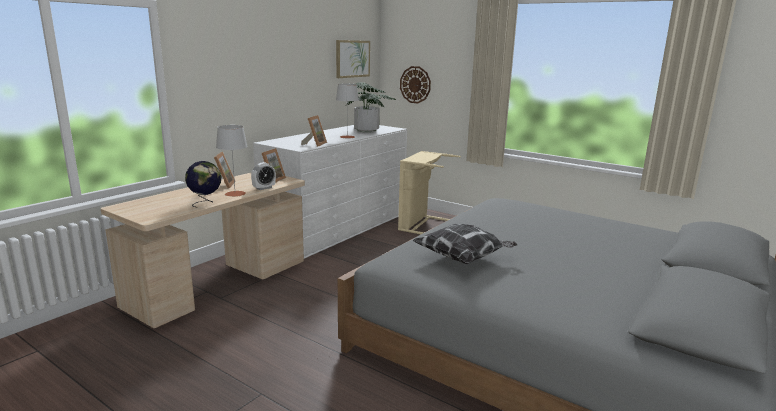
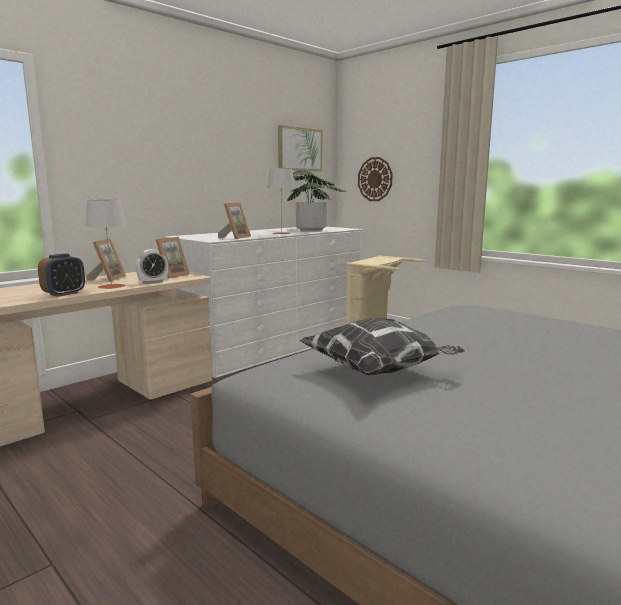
camera: 10 degrees right, 5 degrees down
globe [185,161,222,208] -> alarm clock [38,254,85,297]

